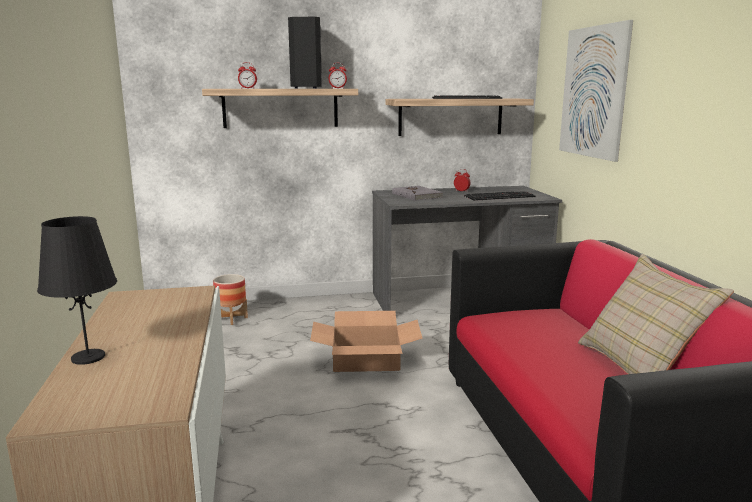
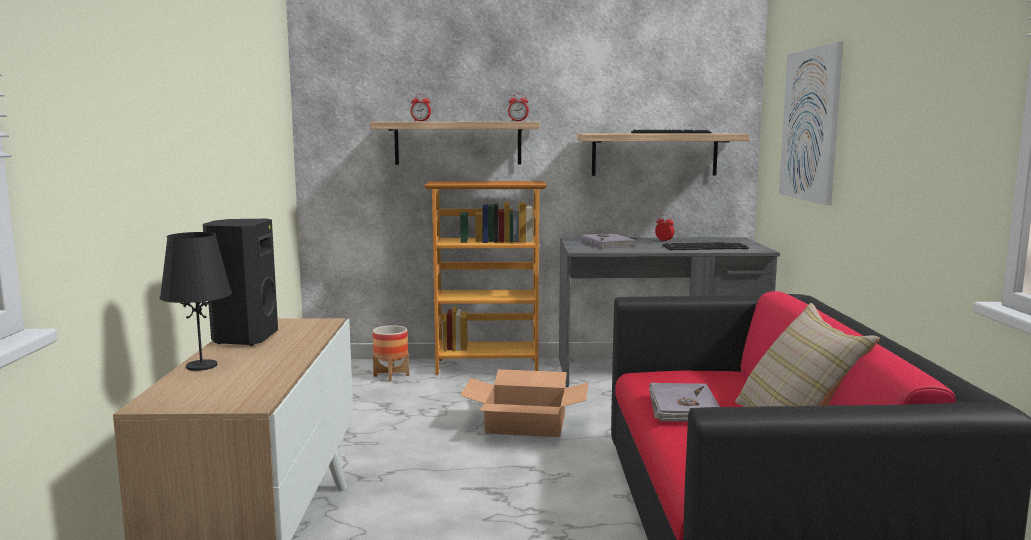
camera: 10 degrees right, 5 degrees down
black speaker [288,17,322,88] -> black speaker moved to [203,219,278,346]
none -> bookcase [424,181,547,375]
none -> grey book [649,383,720,422]

